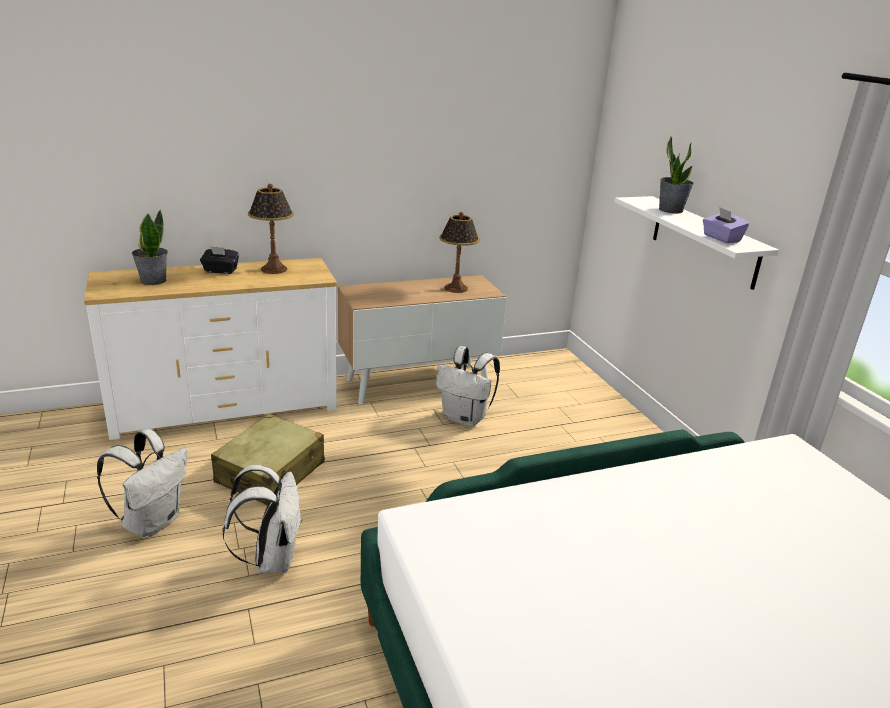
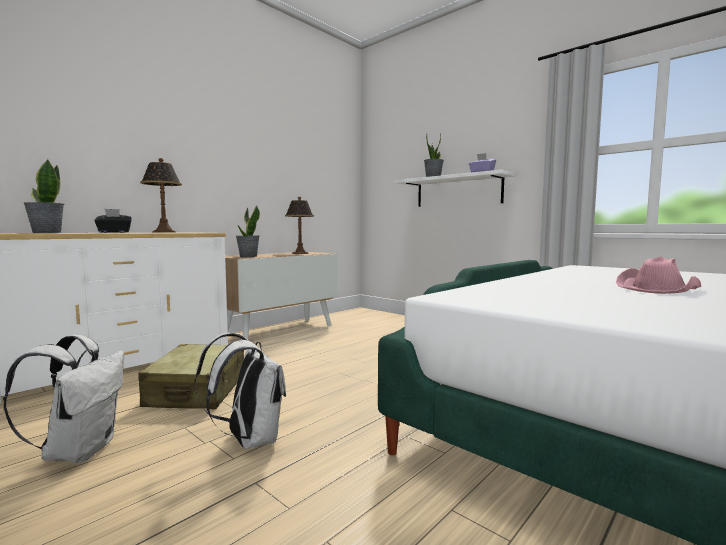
camera: 25 degrees left, 20 degrees down
white backpack [436,346,500,427] -> none
none -> potted plant [236,206,260,257]
none -> pink hat [616,256,701,294]

